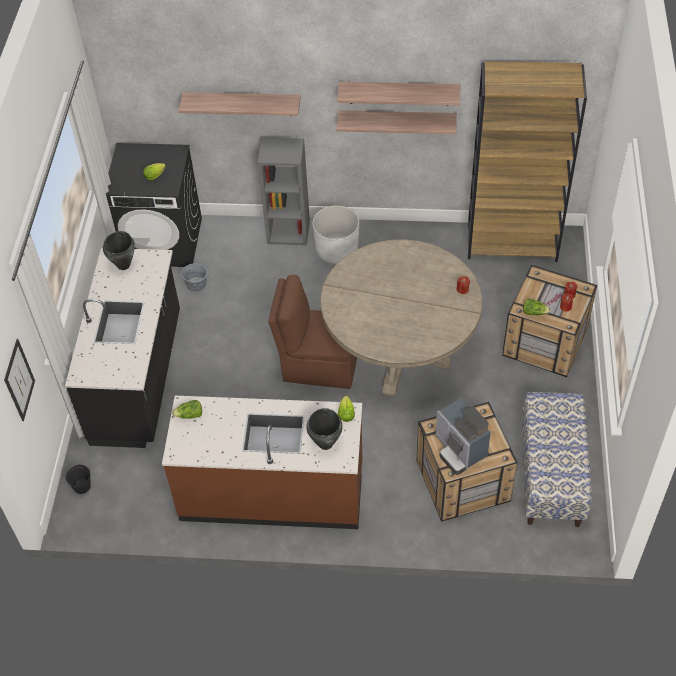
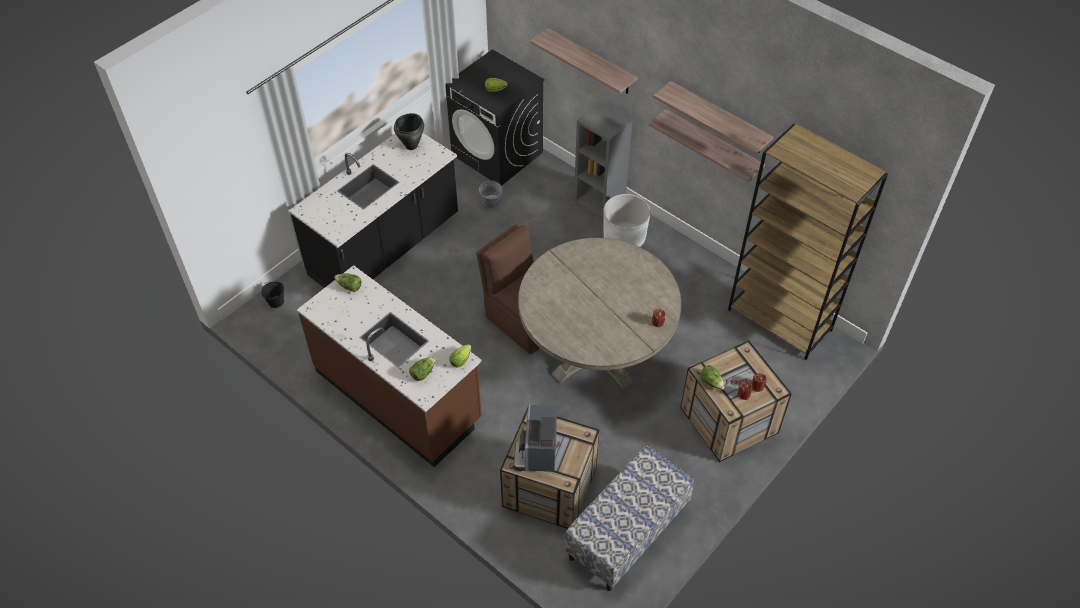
camera: 35 degrees right, 0 degrees up
picture [4,339,35,421] -> none
black cooking pot [306,408,343,450] -> lettuce [409,357,435,381]

